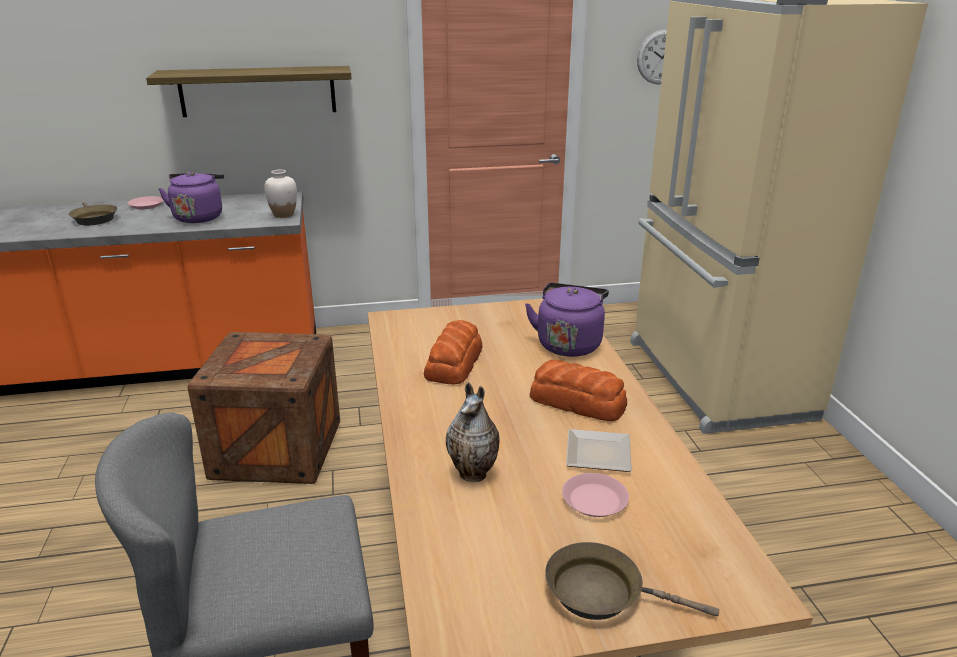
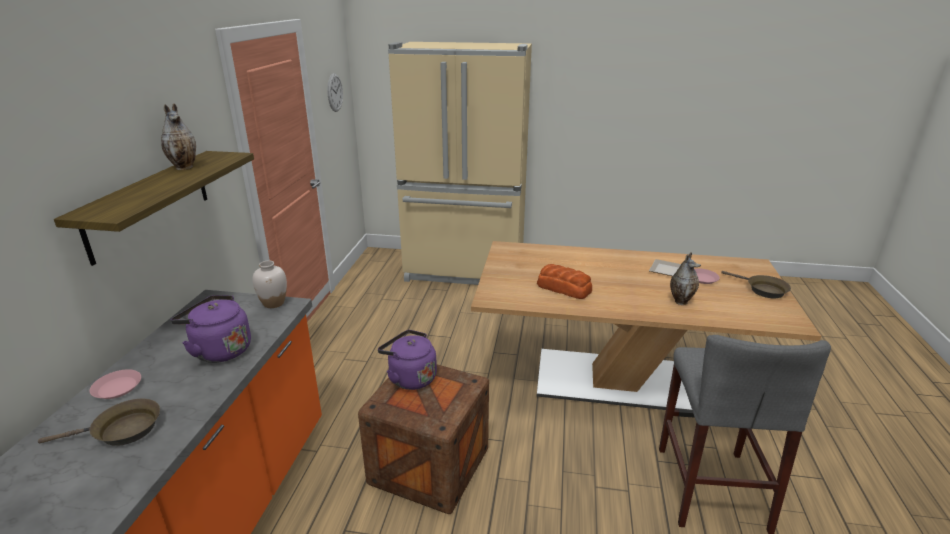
camera: 70 degrees left, 0 degrees up
purple kettle [525,283,609,357] -> purple kettle moved to [378,330,437,390]
bread [530,360,627,421] -> none
brown frying pan [545,542,719,620] -> brown frying pan turned 75 degrees counterclockwise [721,271,791,298]
none -> vase [161,103,196,170]

